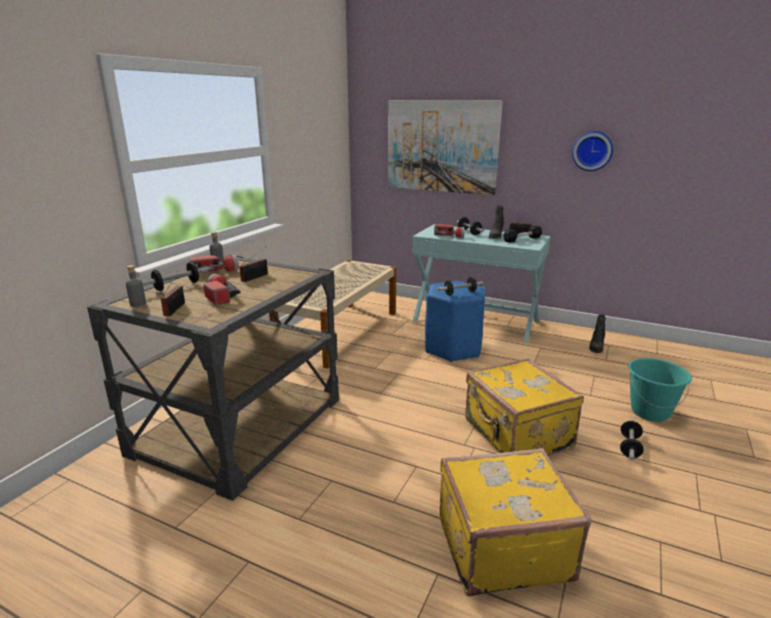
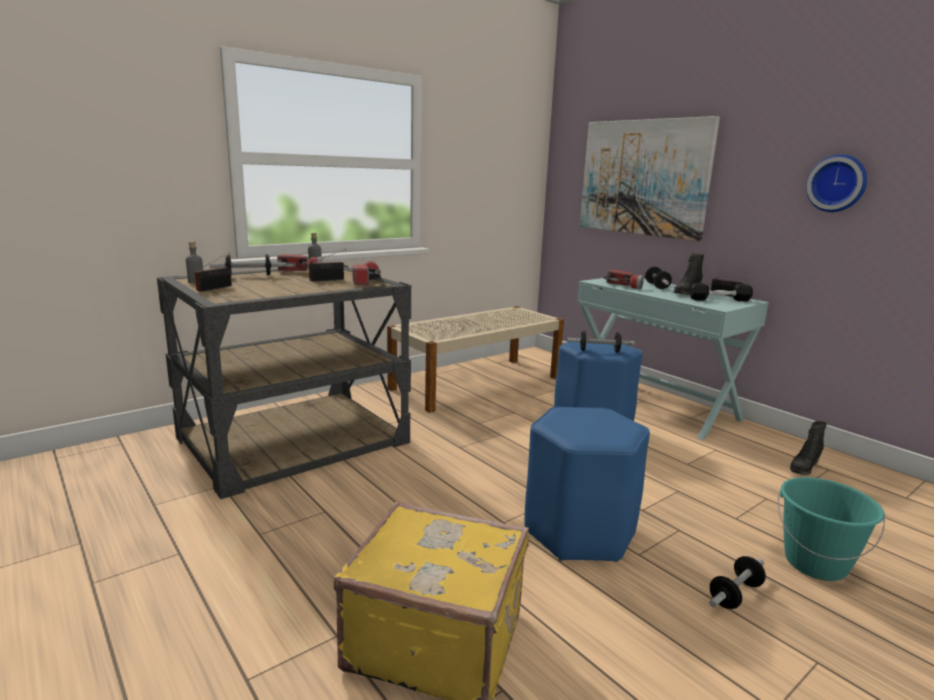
camera: 25 degrees right, 5 degrees down
flashlight [203,274,241,305] -> flashlight moved to [352,261,381,285]
yellow suitcase [465,359,584,456] -> blue stool [525,407,650,562]

